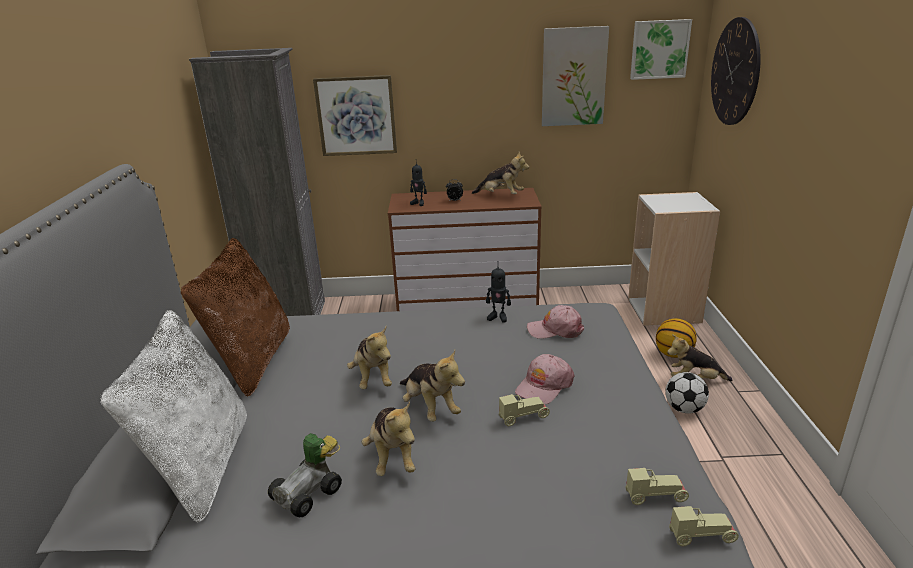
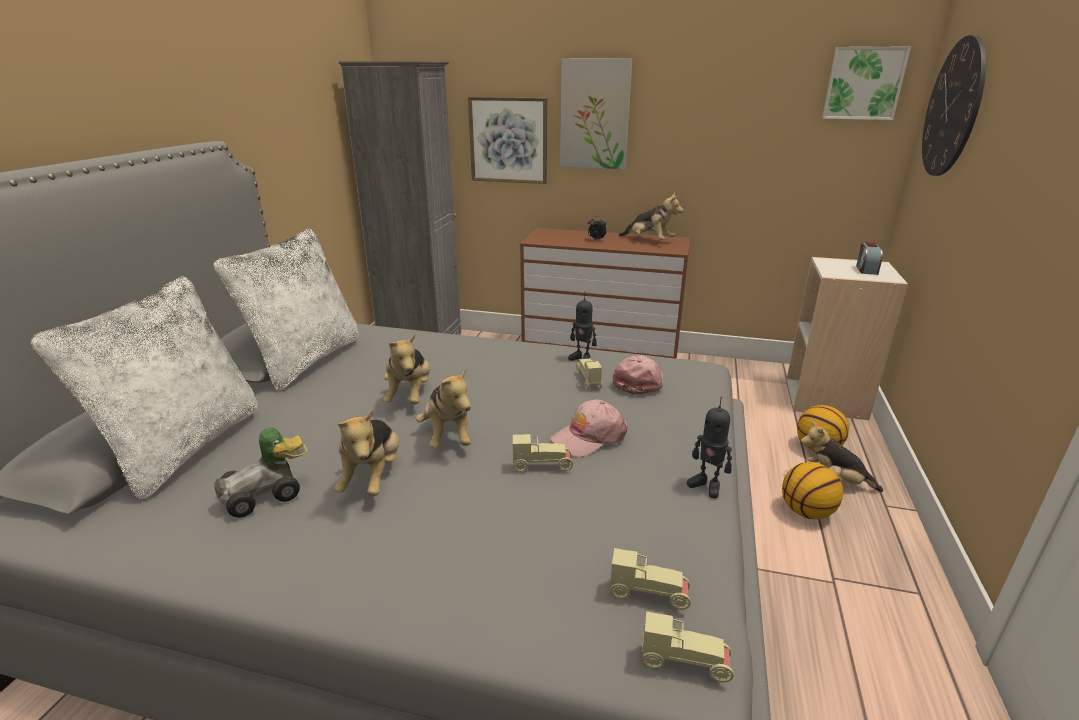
camera: 15 degrees right, 0 degrees up
brown pillow [181,238,290,397] -> white pillow [213,228,359,390]
toy robot [410,159,427,206] -> toy robot moved to [687,397,732,499]
pink cap [527,305,584,339] -> pink cap turned 90 degrees clockwise [613,355,663,395]
picture [542,26,609,126] -> picture moved to [560,58,632,169]
football [665,372,709,413] -> basketball [782,462,843,519]
none -> beige toy car [576,359,602,390]
none -> alarm clock [856,242,883,275]

